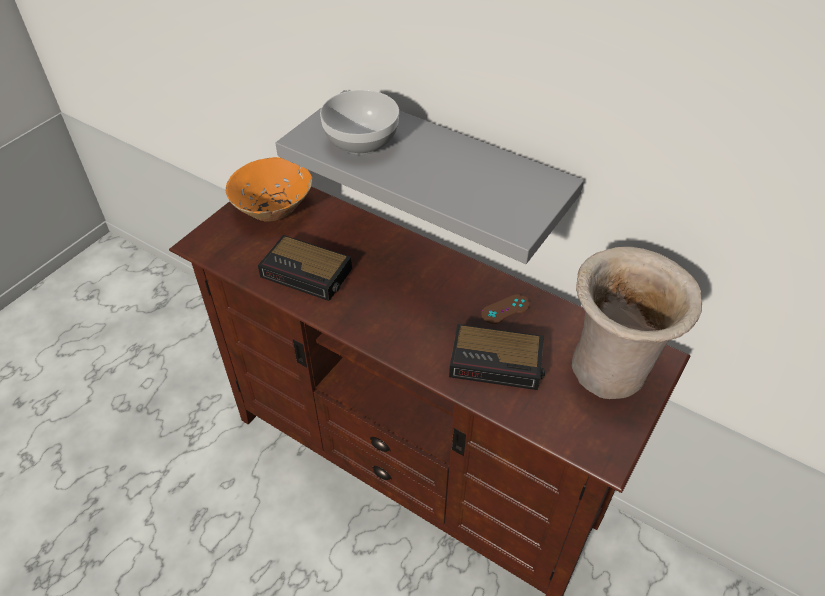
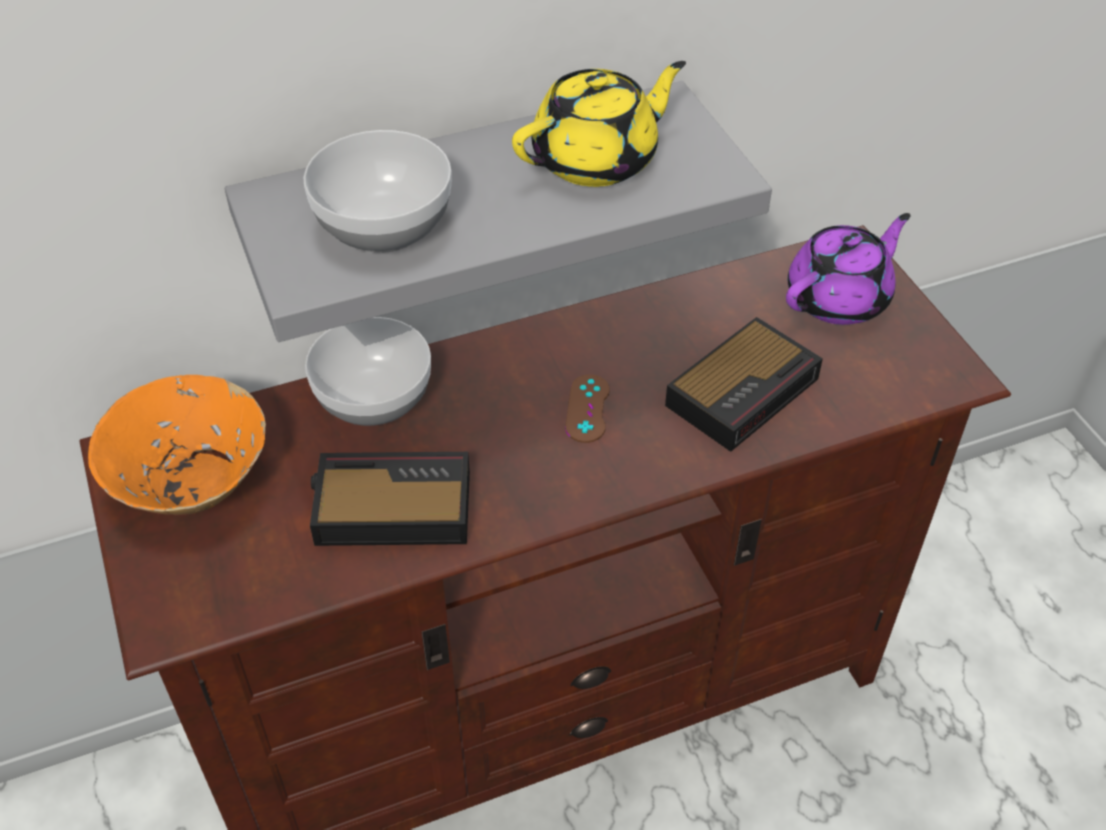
camera: 55 degrees left, 0 degrees up
alarm clock [258,235,352,301] -> alarm clock turned 150 degrees counterclockwise [310,452,470,546]
brown game controller [481,294,530,324] -> brown game controller moved to [565,374,610,443]
beige vase [572,247,702,399] -> purple teapot [786,213,911,325]
none -> bowl [305,317,431,426]
none -> yellow teapot [512,61,686,187]

